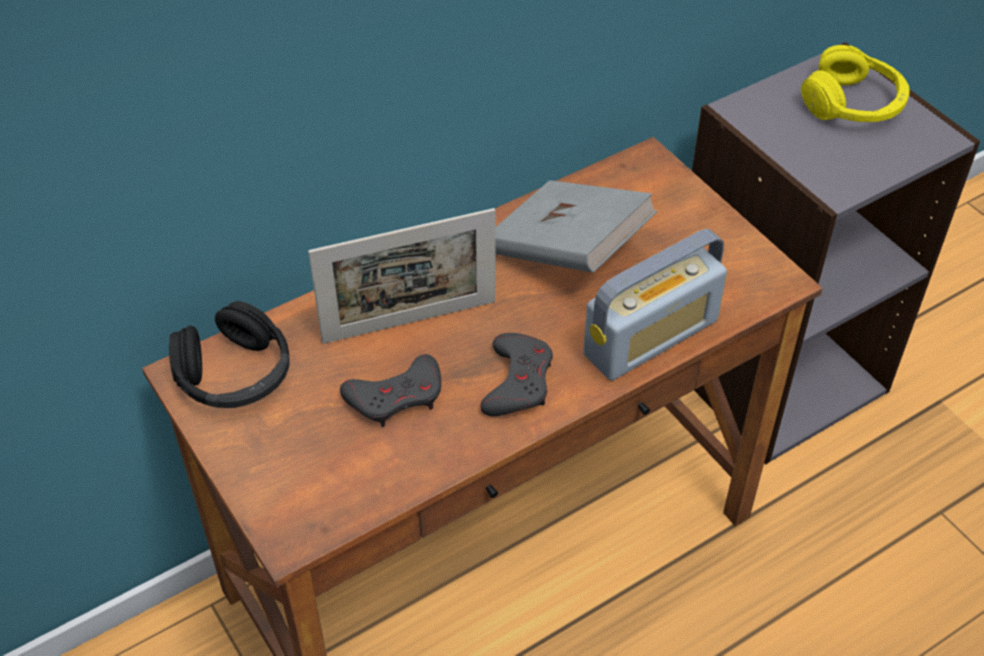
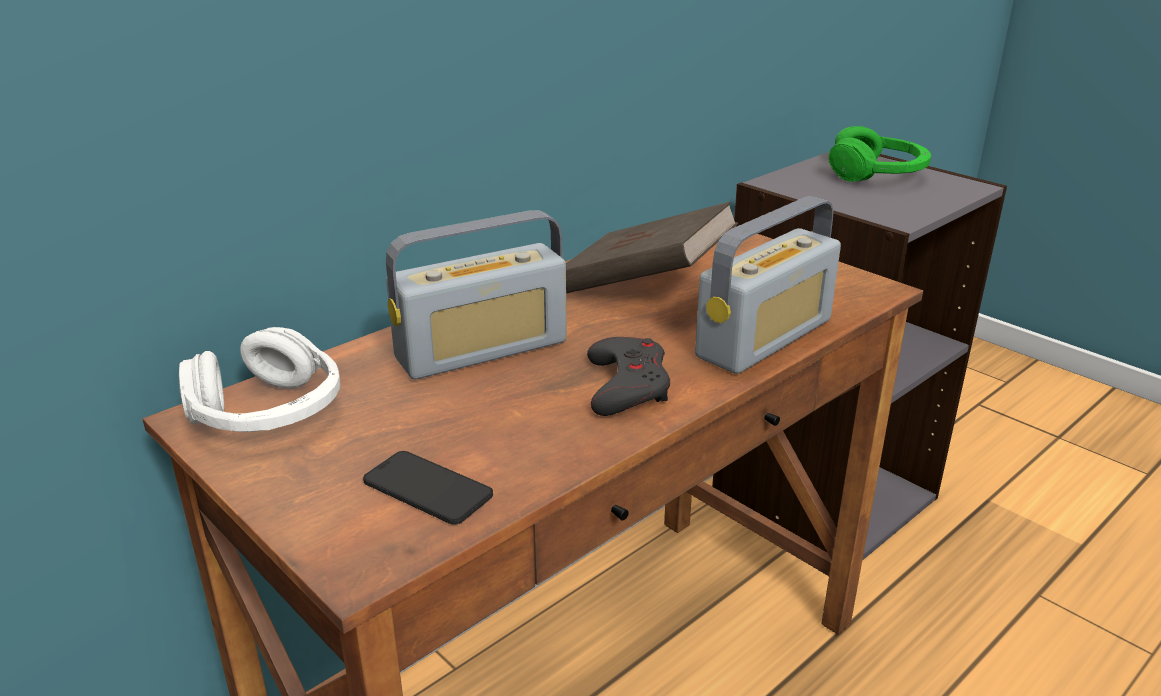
camera: 10 degrees left, 20 degrees down
black headphones [169,301,290,408] -> white headphones [179,327,340,432]
picture frame [308,208,496,344] -> radio [386,210,566,379]
grey game controller [340,354,441,427] -> none
grey book [495,180,657,273] -> brown book [566,202,738,293]
yellow headphones [801,45,910,122] -> green headphones [829,126,931,182]
none -> phone [363,451,493,525]

